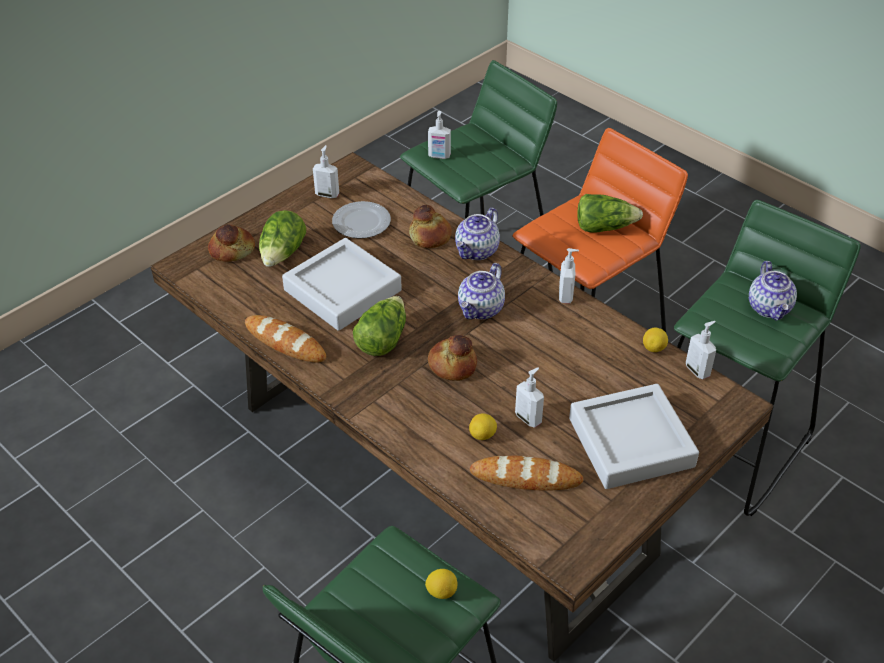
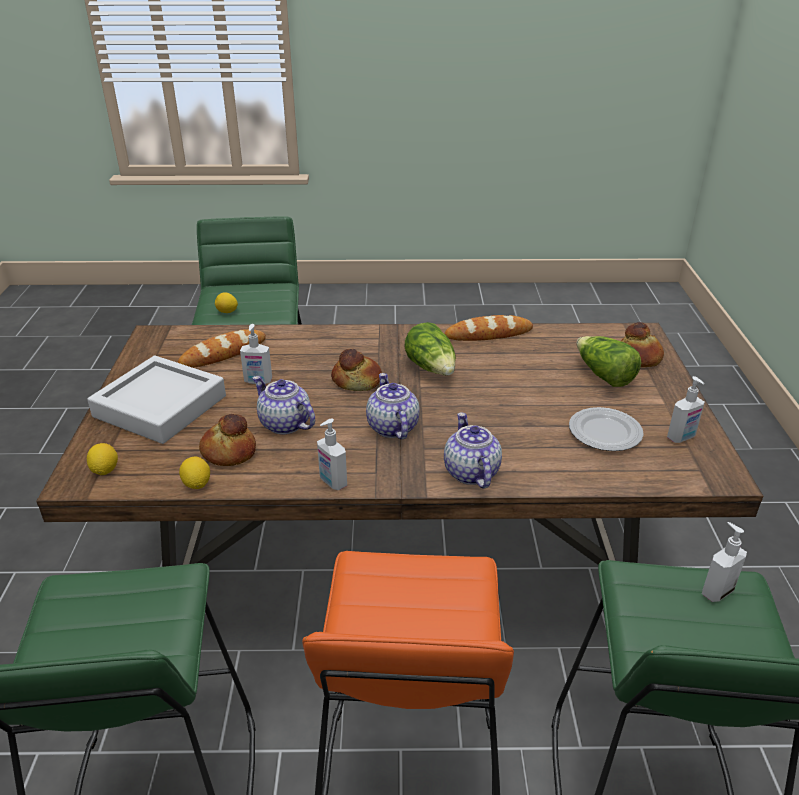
camera: 135 degrees right, 10 degrees down
grey tray [282,238,402,331] -> none
bread [409,205,452,248] -> bread moved to [199,414,256,466]
lemon [469,413,497,440] -> lemon moved to [87,443,118,475]
lettuce [577,194,643,233] -> none
soap dispenser [686,321,716,379] -> none
teapot [749,261,797,321] -> teapot moved to [252,376,315,435]

